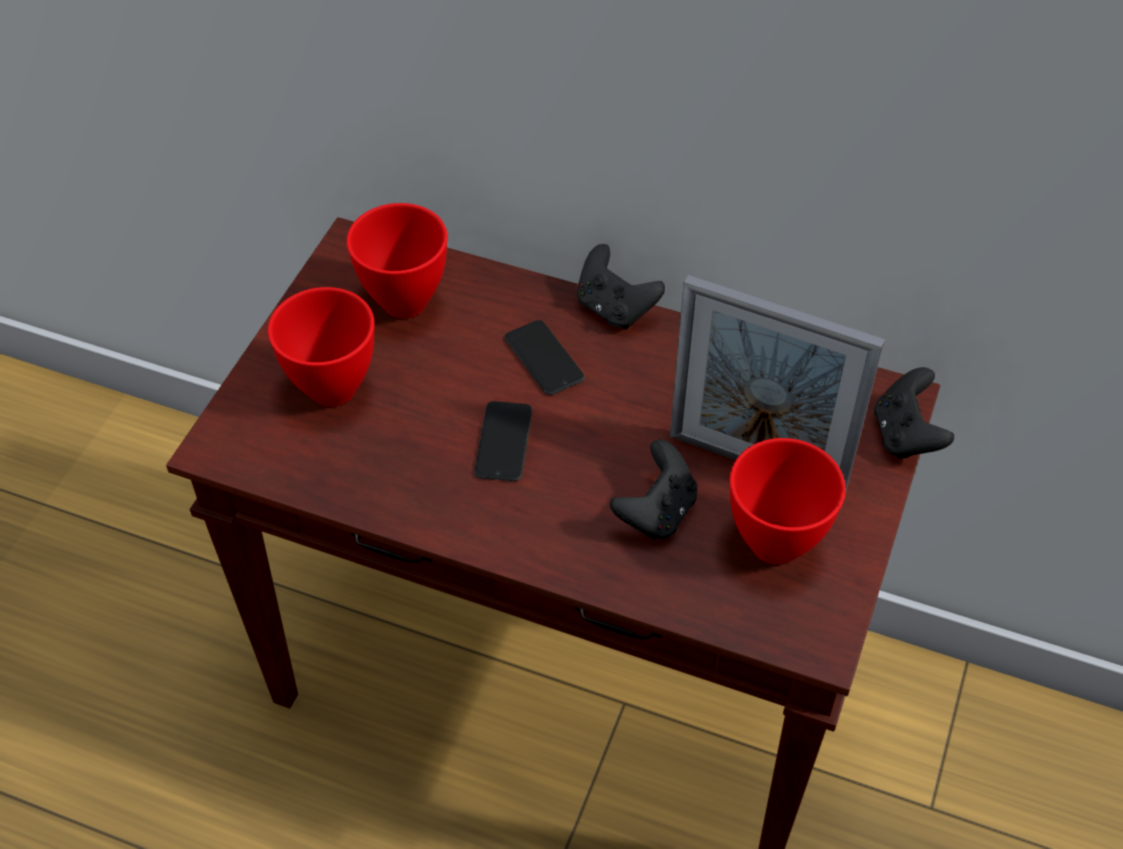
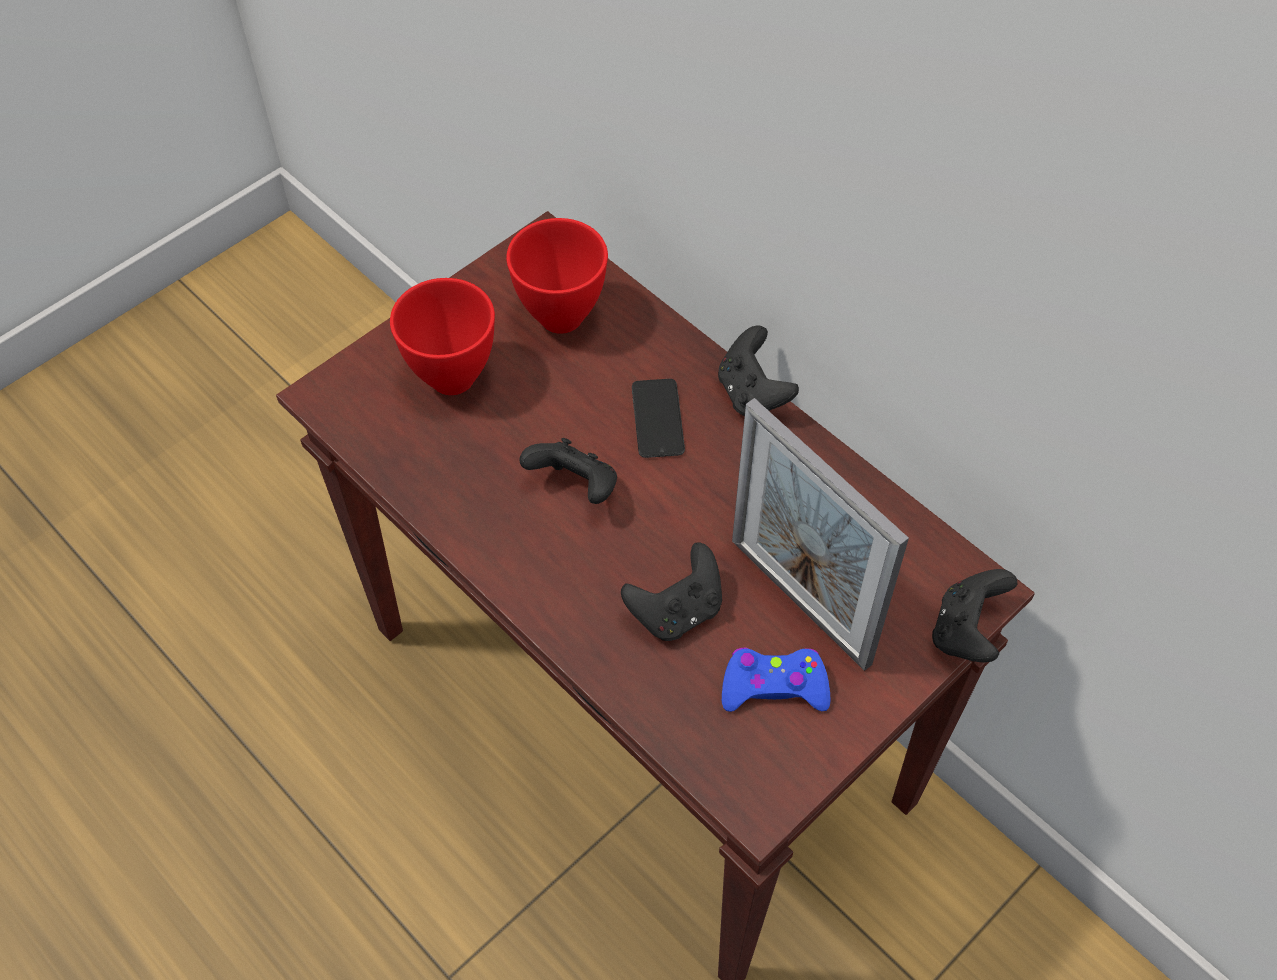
camera: 25 degrees right, 5 degrees up
phone [475,401,532,481] -> black game controller [520,438,617,504]
red bowl [729,438,846,565] -> blue game controller [722,648,830,712]

